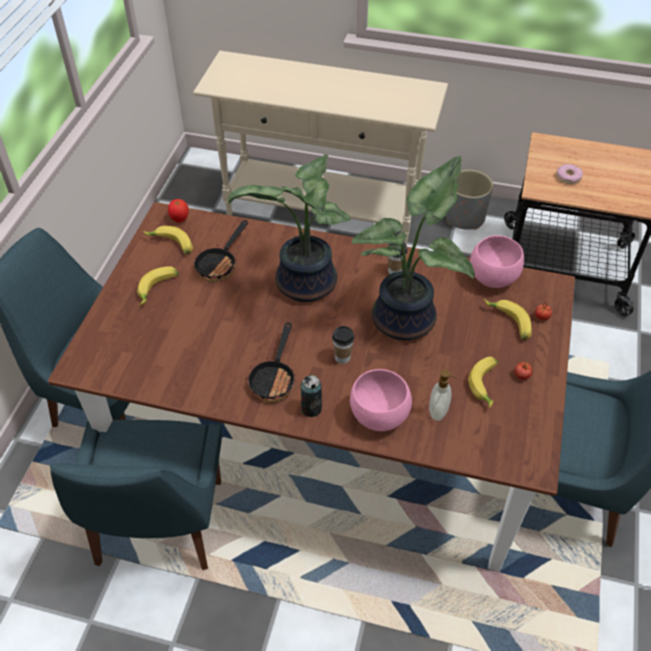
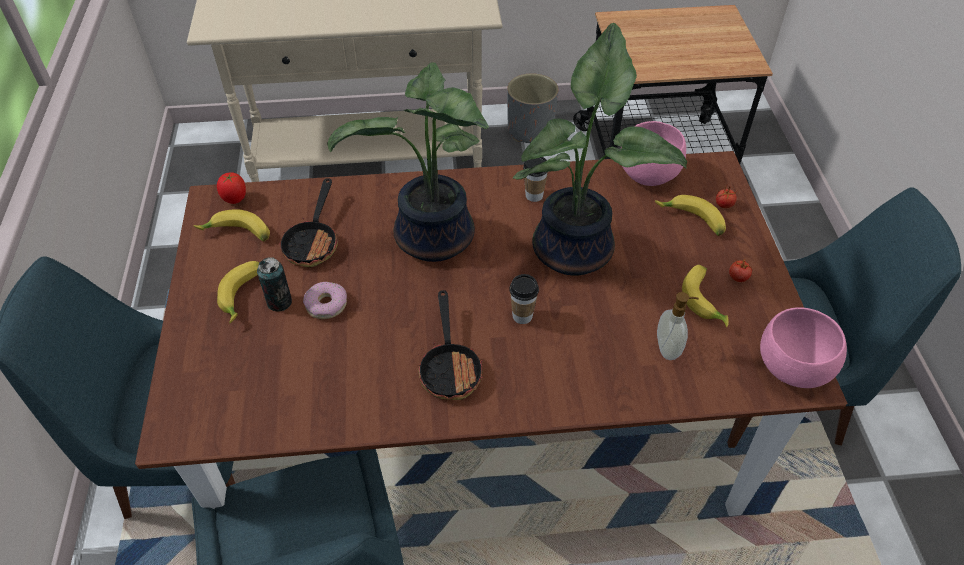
camera: 20 degrees left, 0 degrees up
can [301,375,322,417] -> can moved to [257,258,292,311]
pink bowl [350,369,412,431] -> pink bowl moved to [760,307,847,388]
donut [556,164,583,184] -> donut moved to [303,282,347,319]

